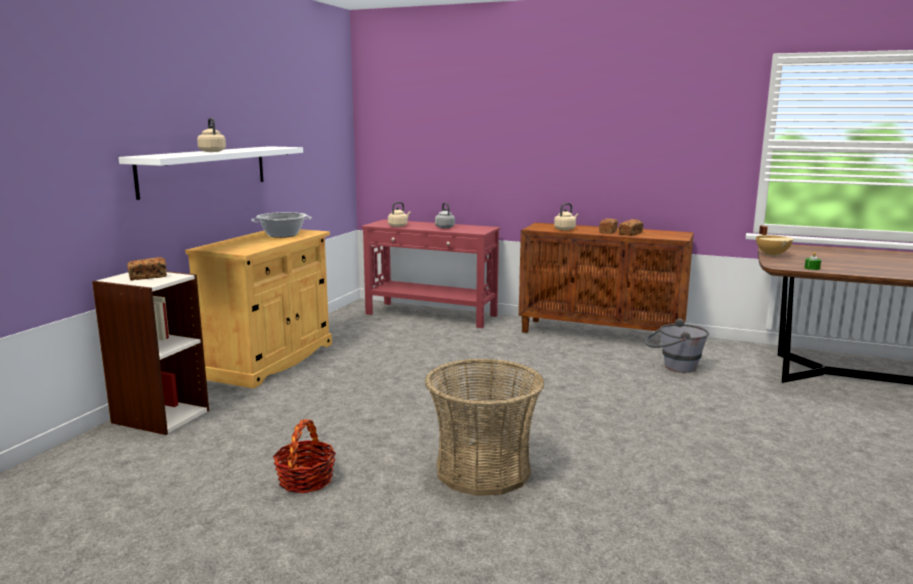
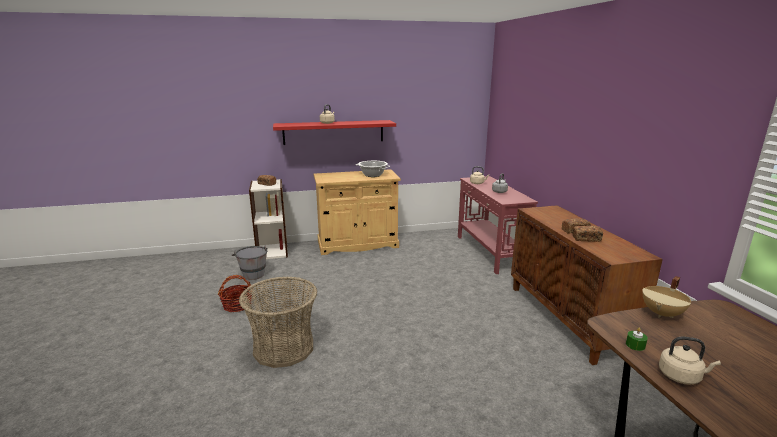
camera: 55 degrees right, 5 degrees up
white shelf [119,146,303,200] -> red shelf [273,120,396,145]
beige kettle [554,203,578,230] -> beige kettle moved to [659,336,721,385]
grey bucket [645,319,709,373] -> grey bucket moved to [232,245,268,280]

